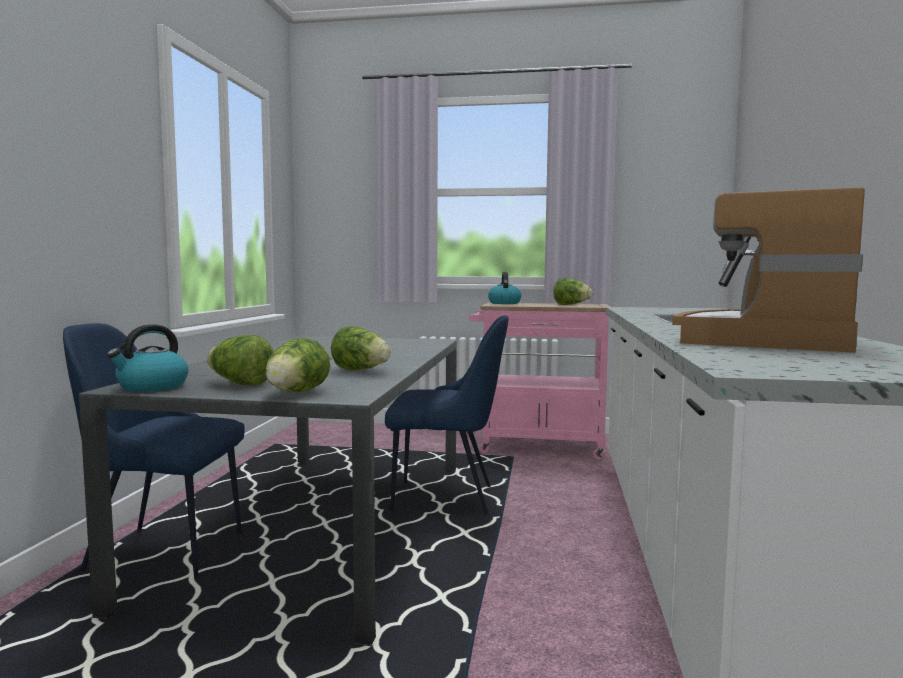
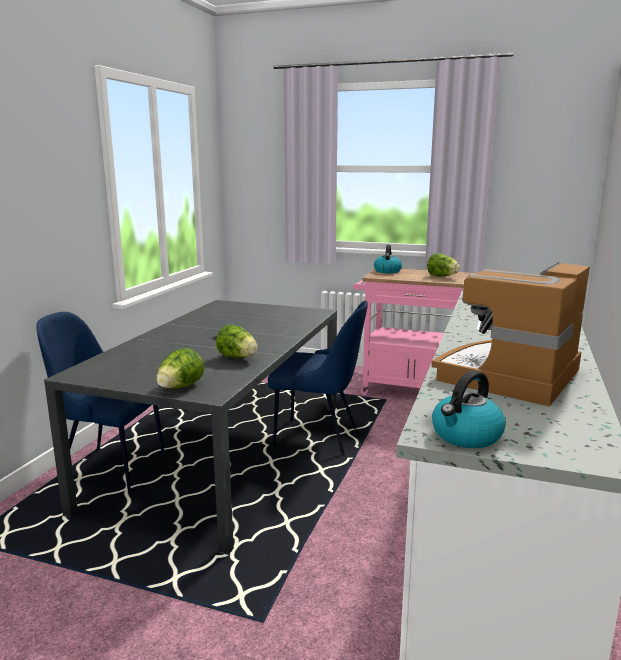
camera: 10 degrees right, 10 degrees up
kettle [107,324,189,392] -> kettle moved to [432,370,506,448]
lettuce [207,335,274,386] -> none

